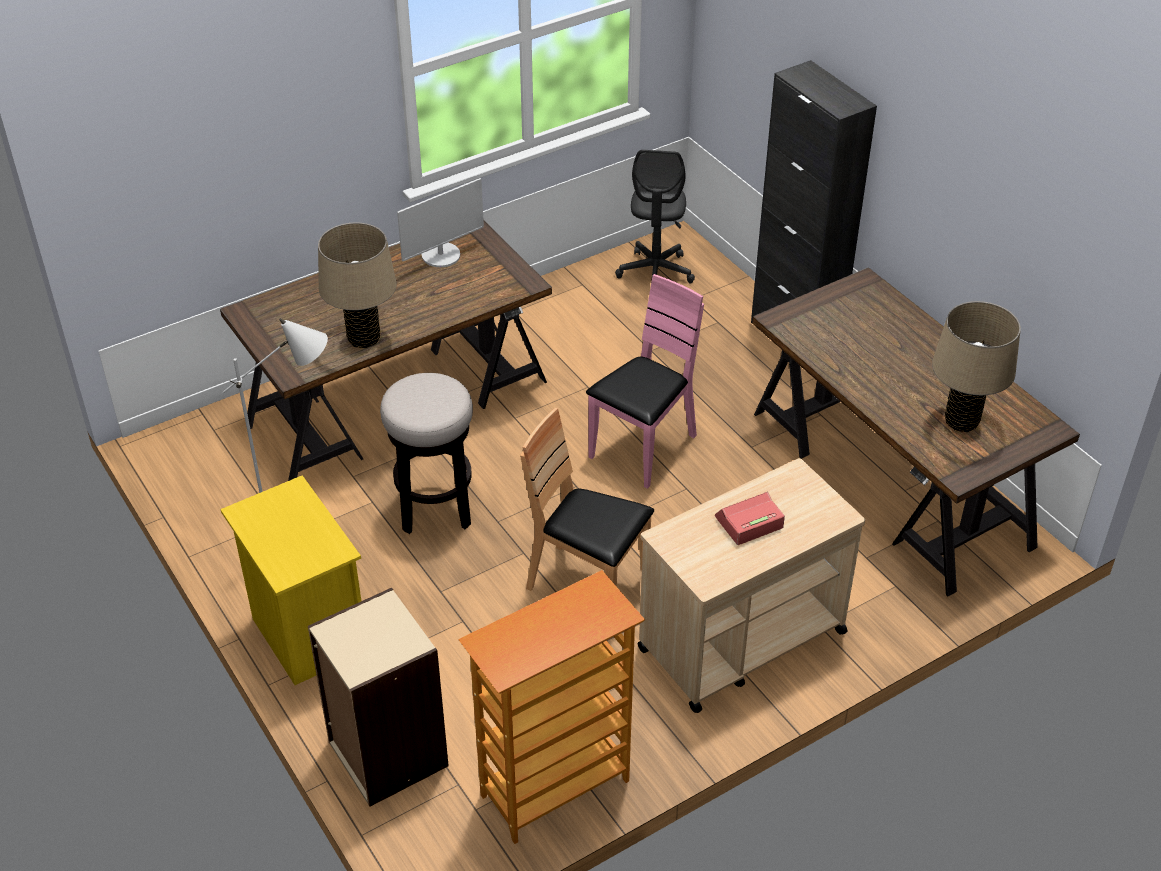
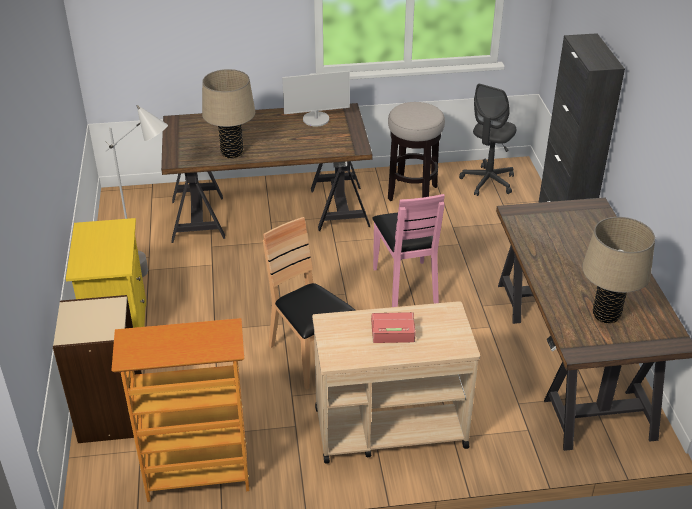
camera: 25 degrees right, 5 degrees down
stool [380,373,473,534] -> stool moved to [388,102,445,201]
pink chair [586,274,704,489] -> pink chair turned 105 degrees clockwise [372,194,445,307]

